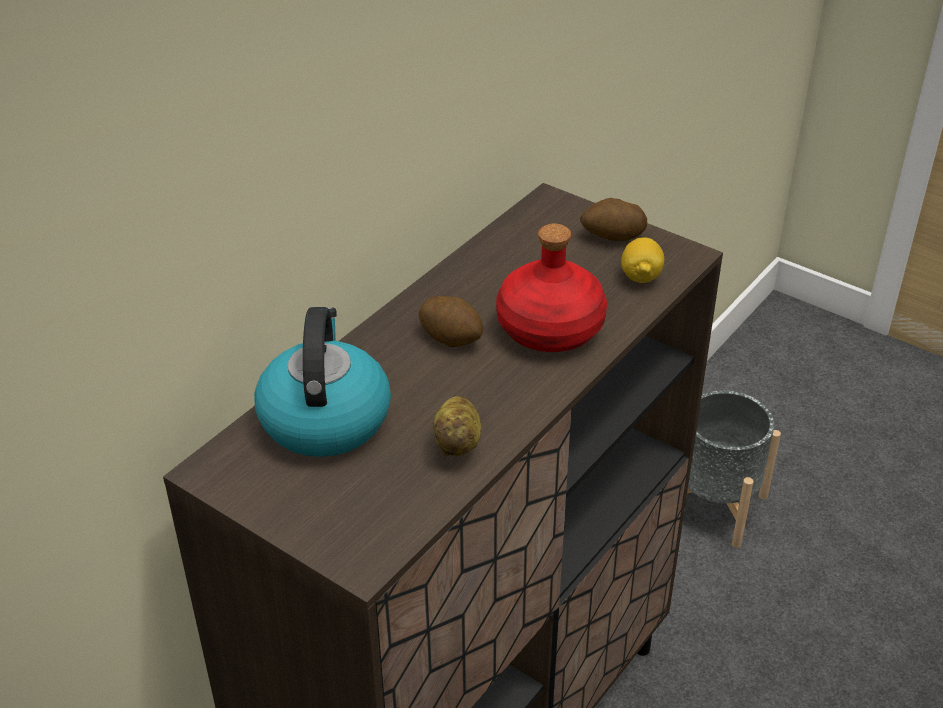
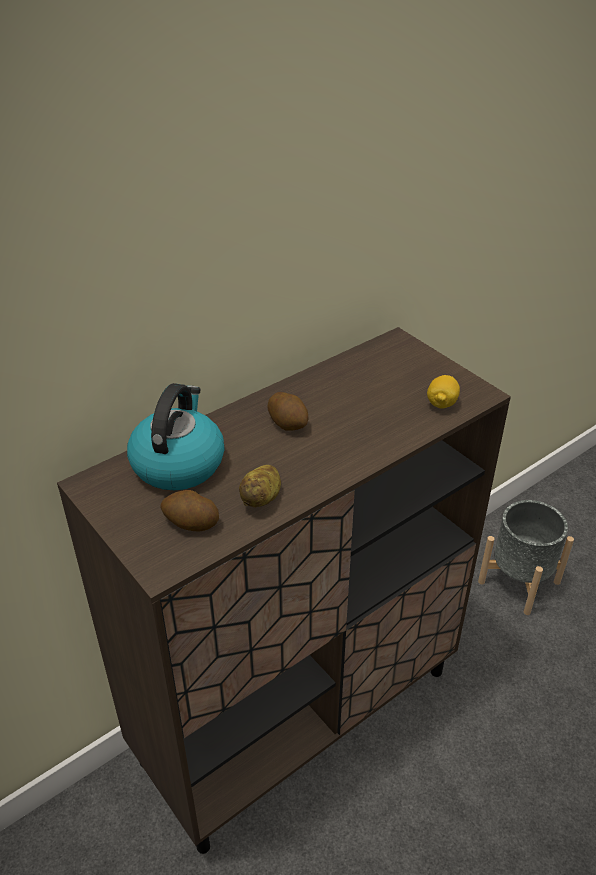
camera: 15 degrees right, 0 degrees up
red bottle [496,224,607,352] -> none
potato [580,198,647,241] -> potato moved to [160,490,219,531]

